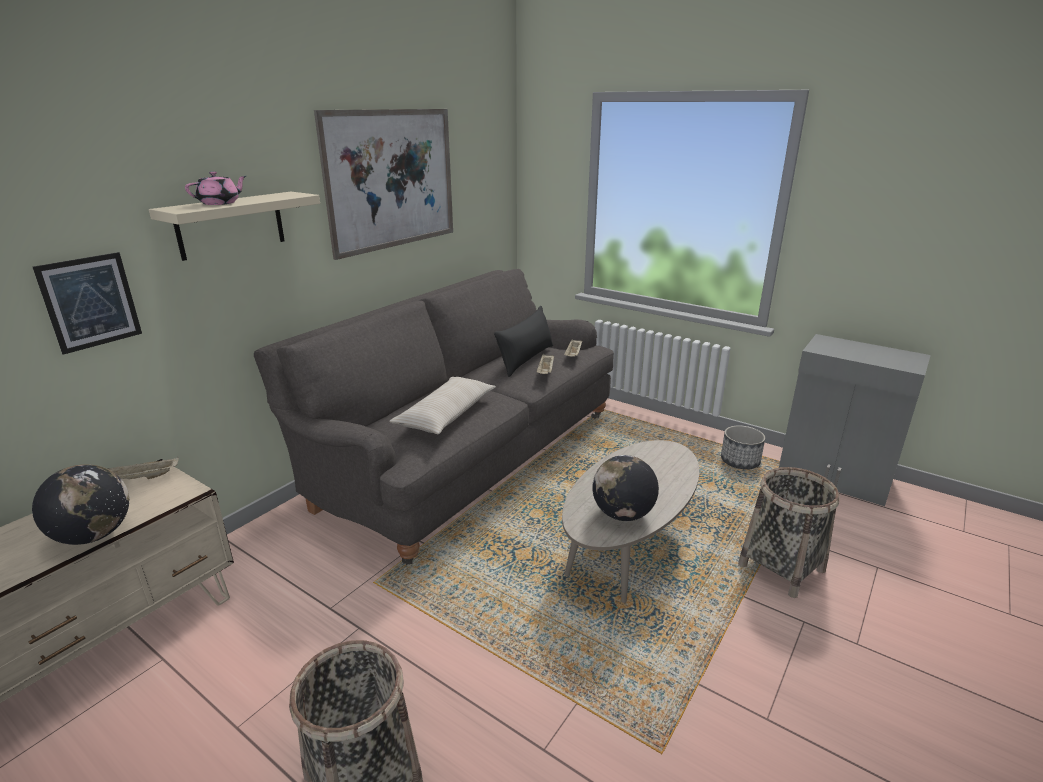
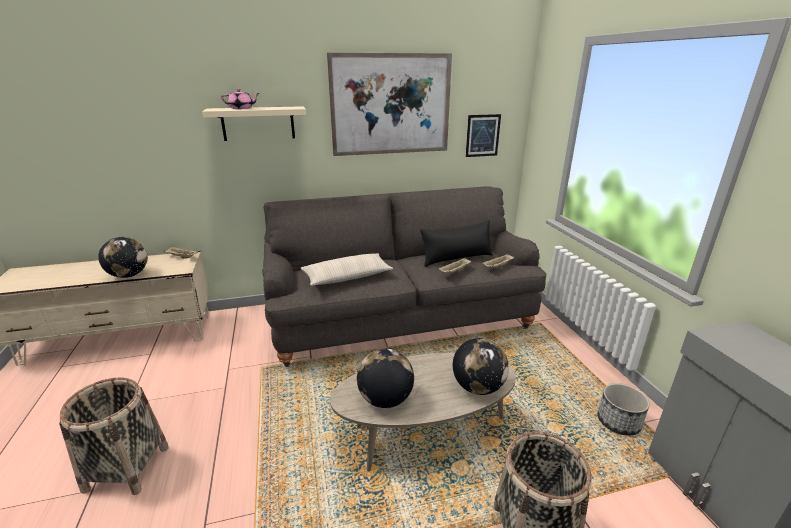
camera: 40 degrees right, 0 degrees up
picture [33,252,142,355] -> picture moved to [466,114,501,157]
none -> globe [453,338,509,395]

